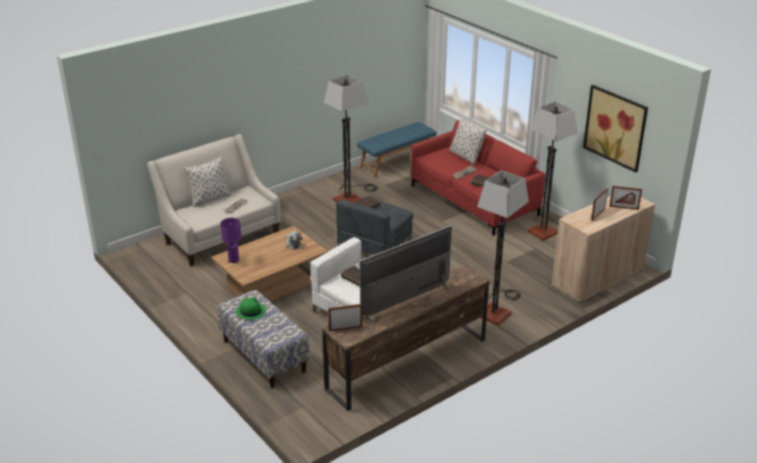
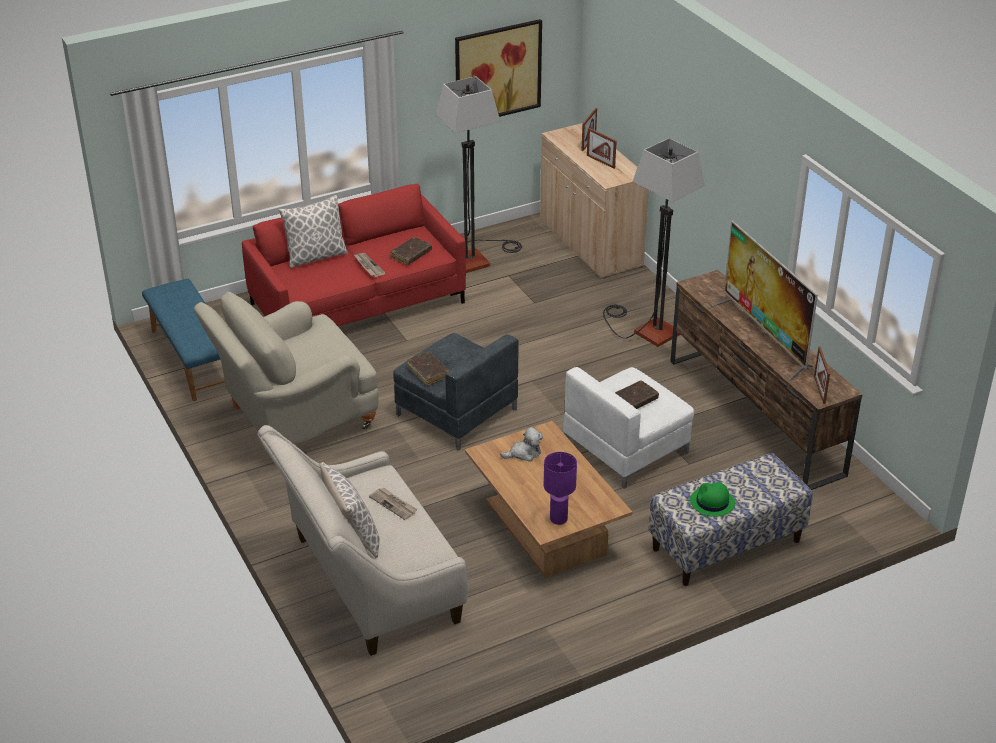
camera: 80 degrees left, 5 degrees up
floor lamp [324,75,378,203] -> beige armchair [194,292,379,444]

